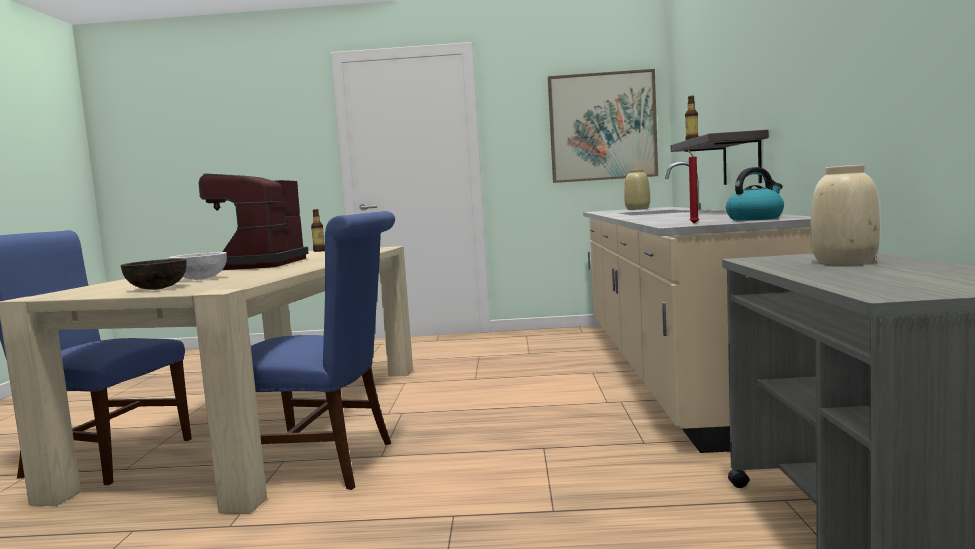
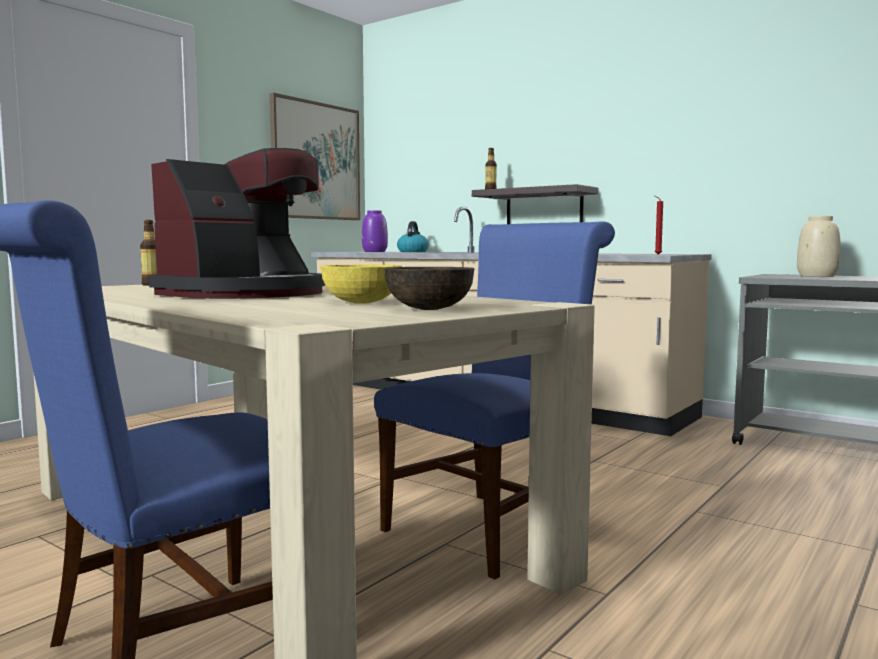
camera: 55 degrees left, 0 degrees up
white bowl [169,252,227,280] -> yellow bowl [321,265,402,304]
coffee machine [198,173,309,270] -> coffee machine turned 90 degrees counterclockwise [149,148,325,299]
beige vase [624,169,650,210] -> purple vase [362,210,388,252]
kettle [726,167,784,221] -> kettle moved to [397,221,429,252]

